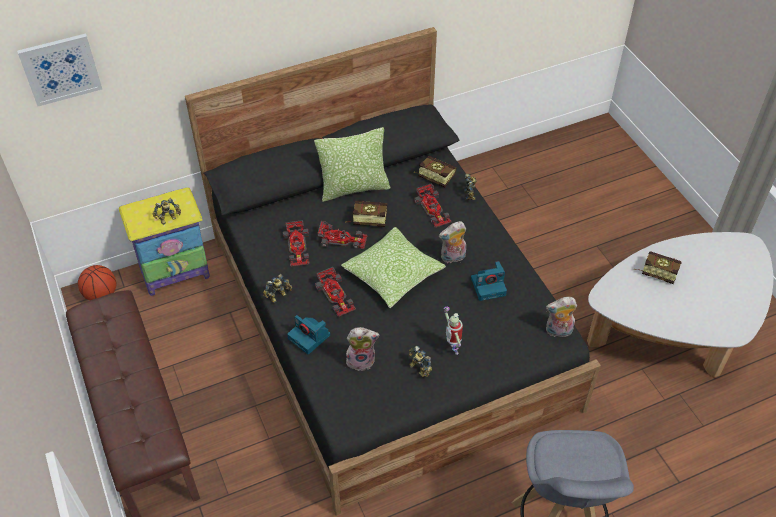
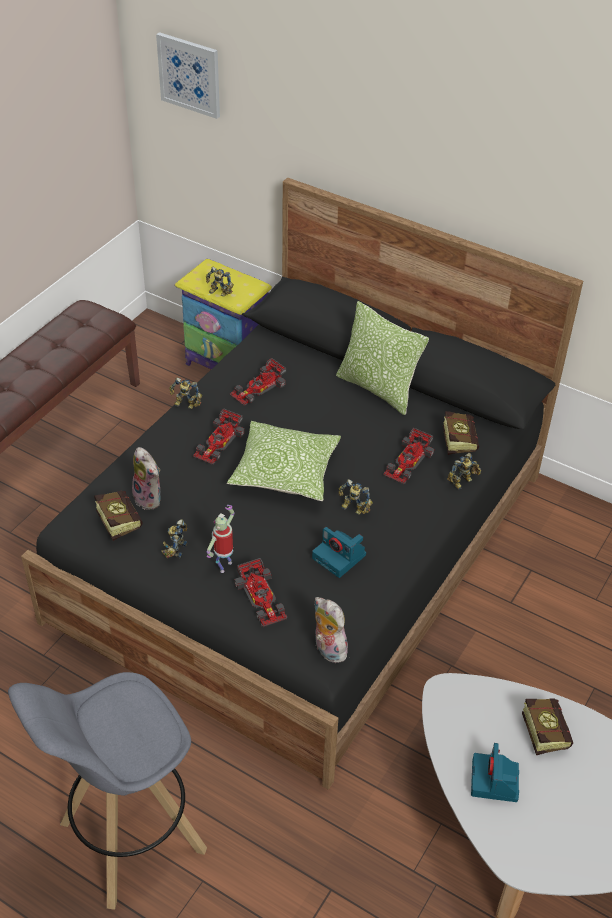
camera: 55 degrees right, 5 degrees down
basketball [78,265,116,301] -> none
camera [287,315,330,355] -> camera moved to [471,743,519,802]
toy car [317,221,368,249] -> toy car moved to [234,558,288,627]
book [345,201,388,227] -> book moved to [94,491,143,541]
plush toy [439,221,466,263] -> toy robot [339,479,373,515]

